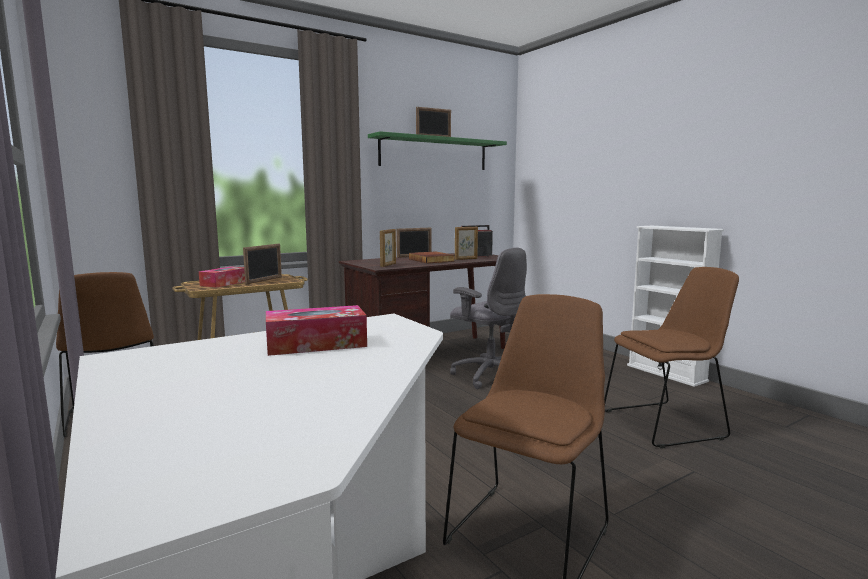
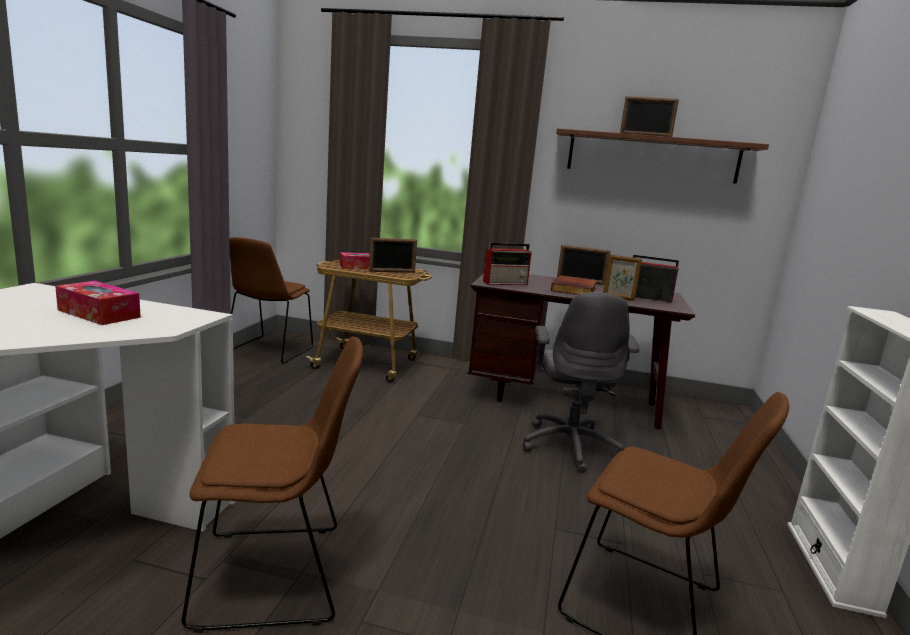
camera: 45 degrees right, 5 degrees up
green shelf [368,131,507,170] -> brown shelf [556,128,769,184]
picture frame [380,229,396,267] -> radio [483,242,532,285]

